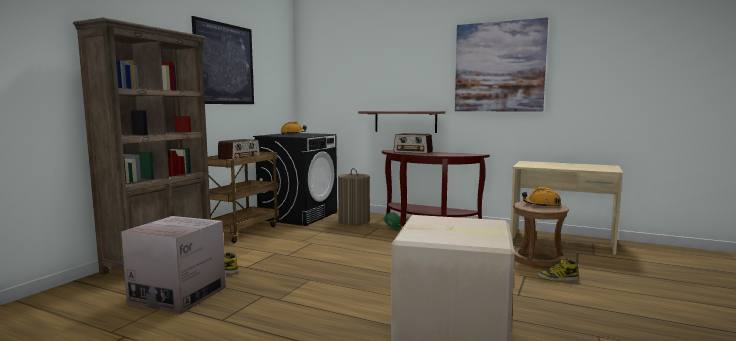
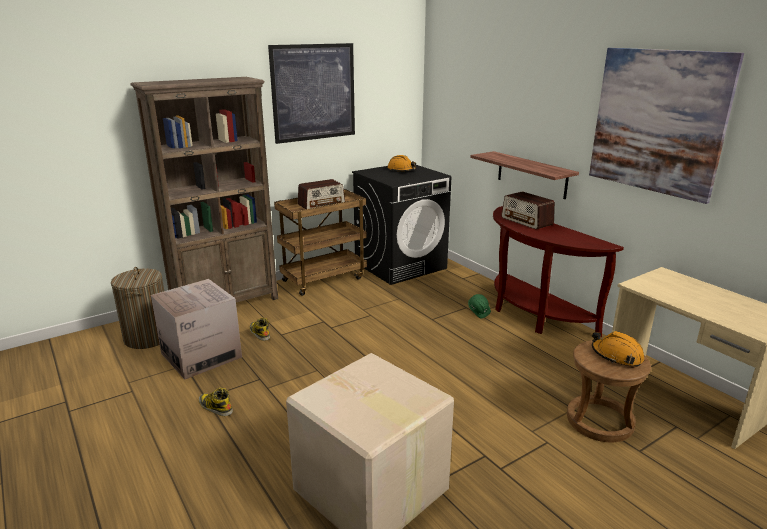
camera: 30 degrees right, 15 degrees up
laundry basket [338,168,370,225] -> laundry basket moved to [111,267,164,349]
boot [538,258,579,281] -> boot moved to [199,388,233,416]

